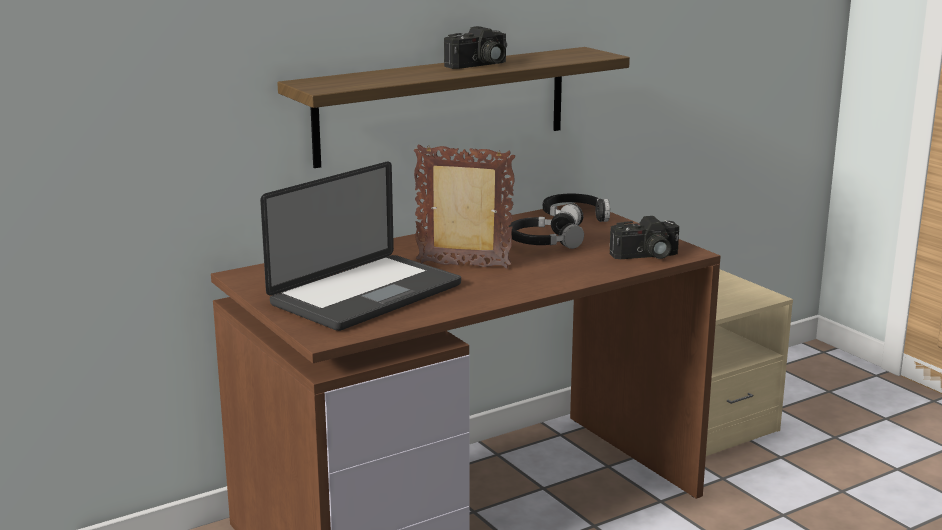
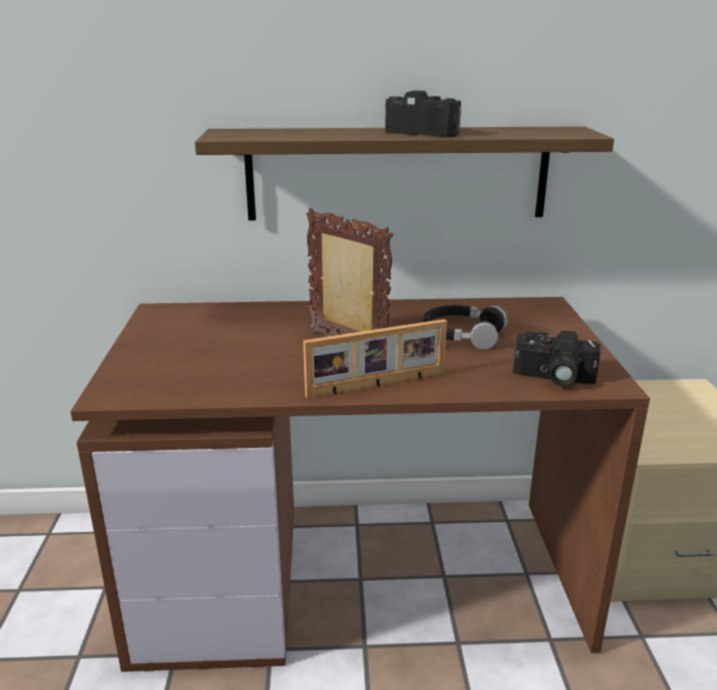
camera: 30 degrees right, 5 degrees up
laptop [260,161,461,331] -> none
camera [444,26,507,69] -> camera turned 150 degrees counterclockwise [385,90,461,137]
black headphones [543,194,610,225] -> none
none -> picture frame [303,319,447,399]

